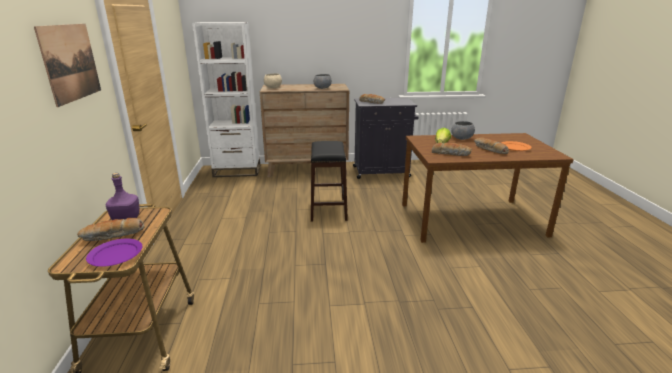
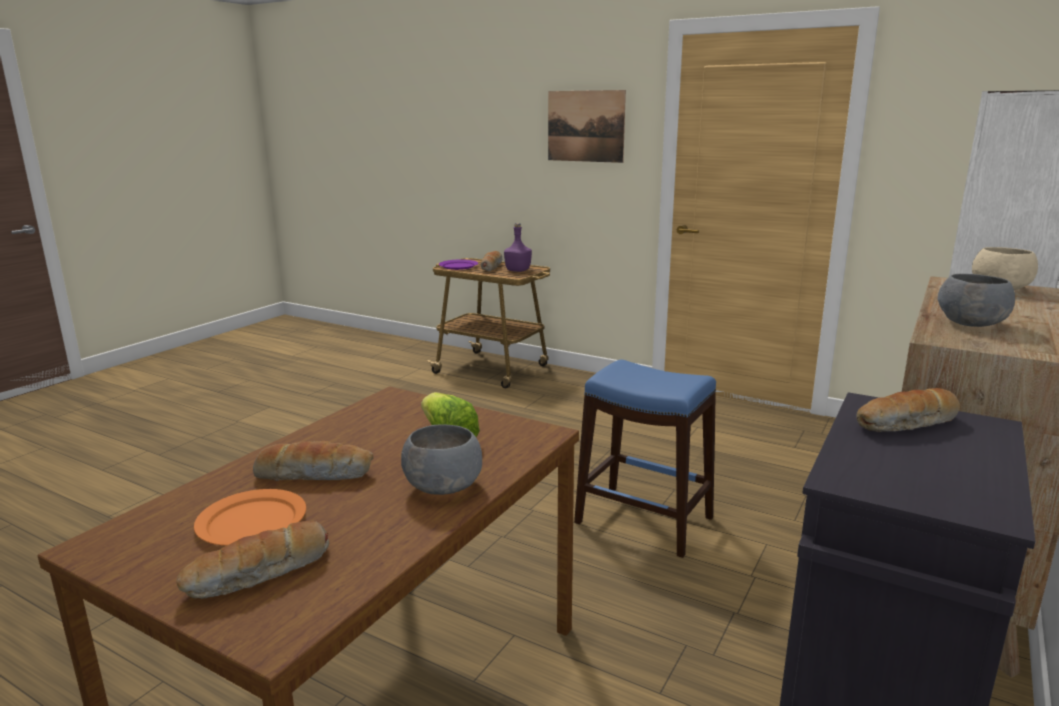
camera: 125 degrees right, 5 degrees down
black stool [311,141,348,221] -> blue stool [574,360,716,558]
bread [432,143,472,156] -> bread moved to [176,521,329,599]

